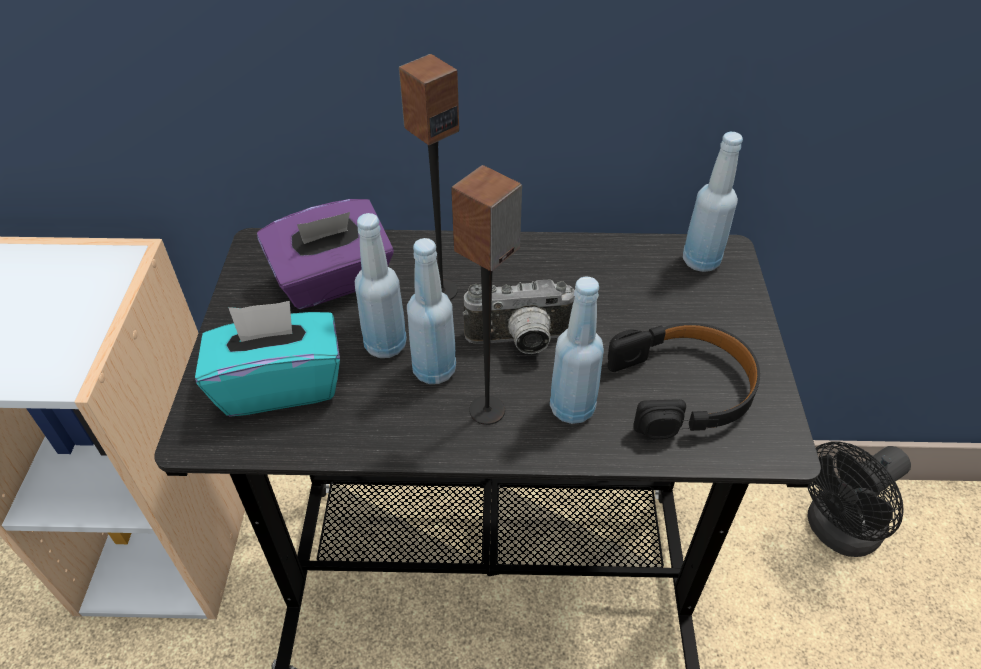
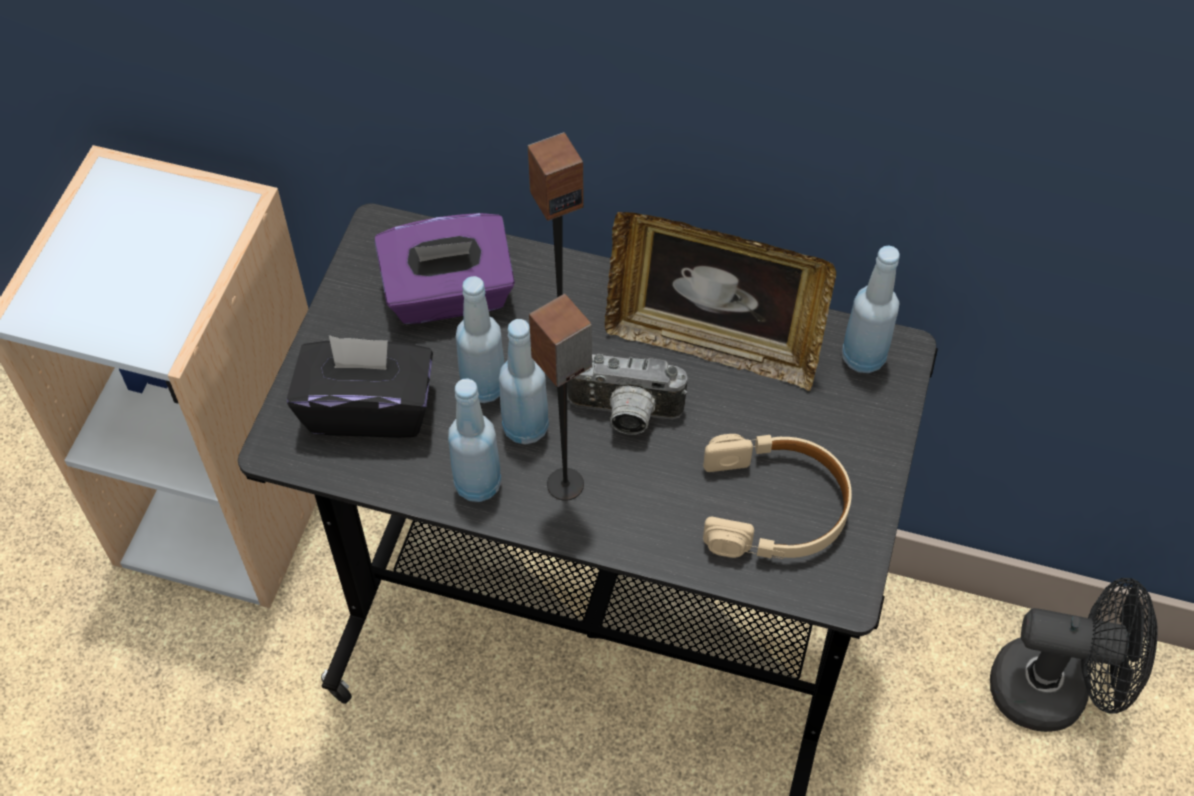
camera: 15 degrees right, 10 degrees up
turquoise tissue box [195,301,340,417] -> black tissue box [287,335,433,438]
blue bottle [550,276,604,424] -> blue bottle moved to [448,378,502,502]
black headphones [607,323,760,439] -> beige headphones [703,434,852,559]
black fan [807,441,911,557] -> black fan turned 150 degrees counterclockwise [990,578,1158,732]
none -> picture frame [605,212,836,391]

